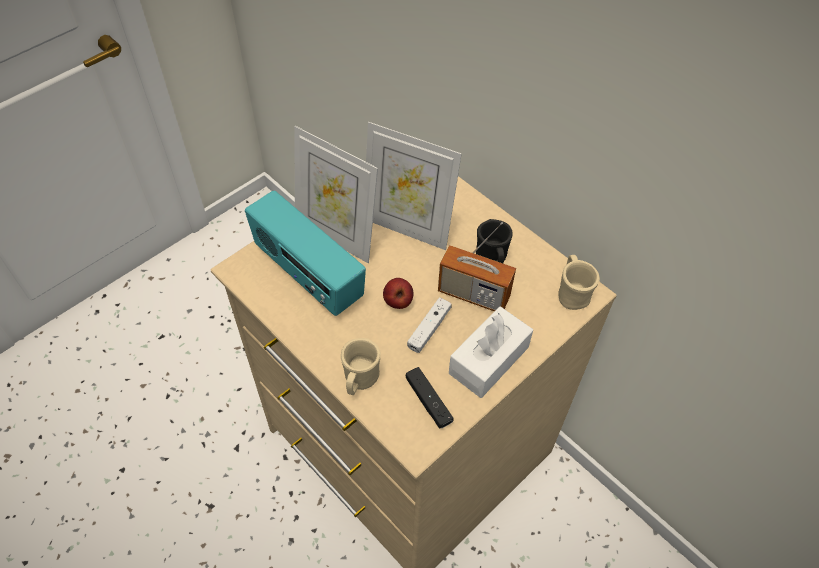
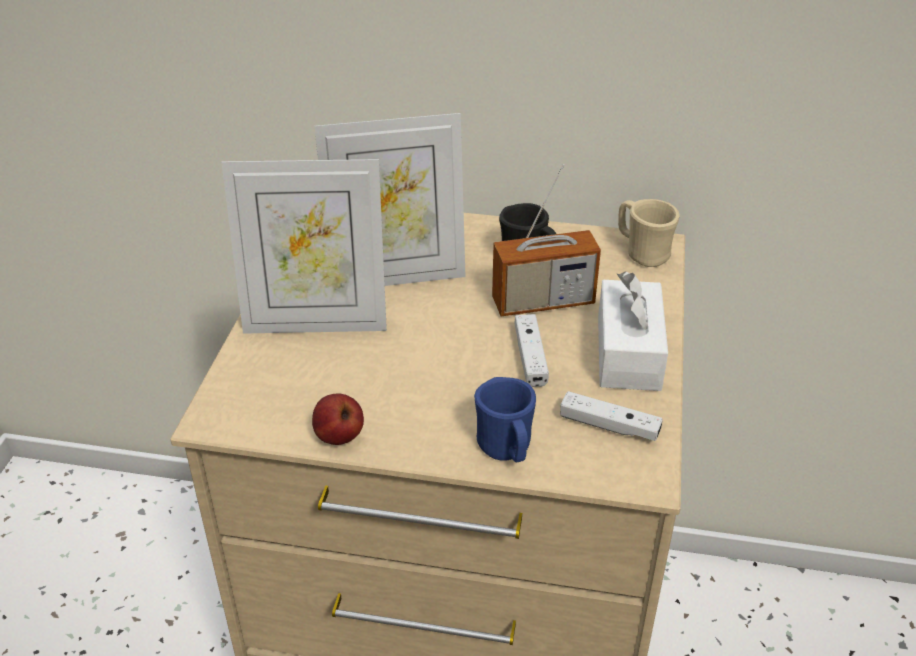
camera: 35 degrees left, 15 degrees down
radio [245,191,366,316] -> none
beige mug [341,338,381,395] -> blue mug [474,377,536,462]
apple [383,278,414,309] -> apple moved to [312,393,364,445]
black game controller [406,367,453,429] -> white game controller [560,391,663,441]

